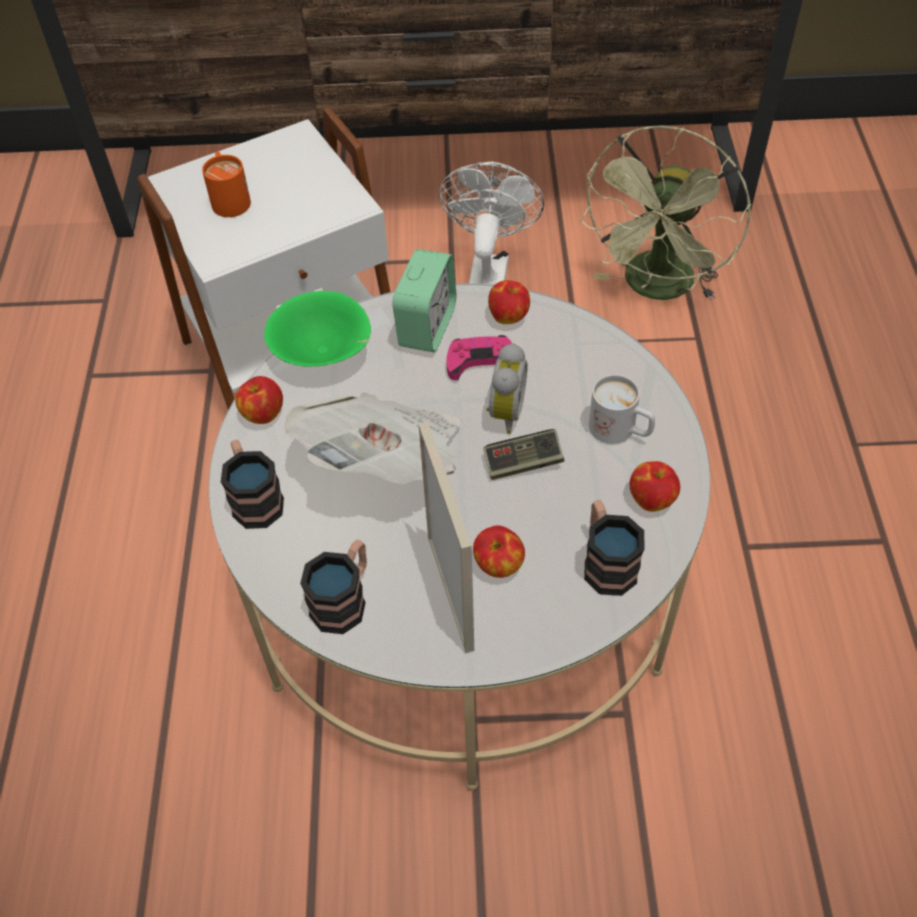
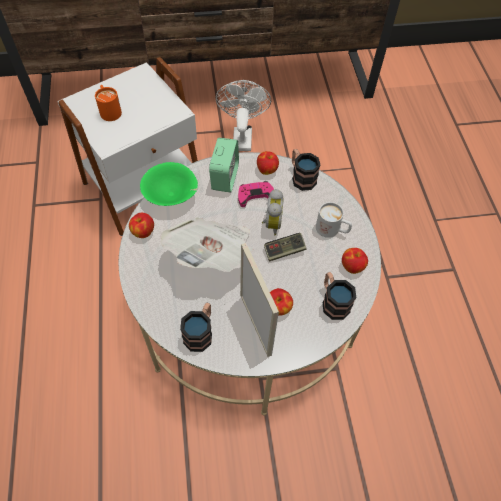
camera: 10 degrees left, 5 degrees up
mug [221,440,284,529] -> mug moved to [292,149,321,191]
green fan [580,125,751,300] -> none

